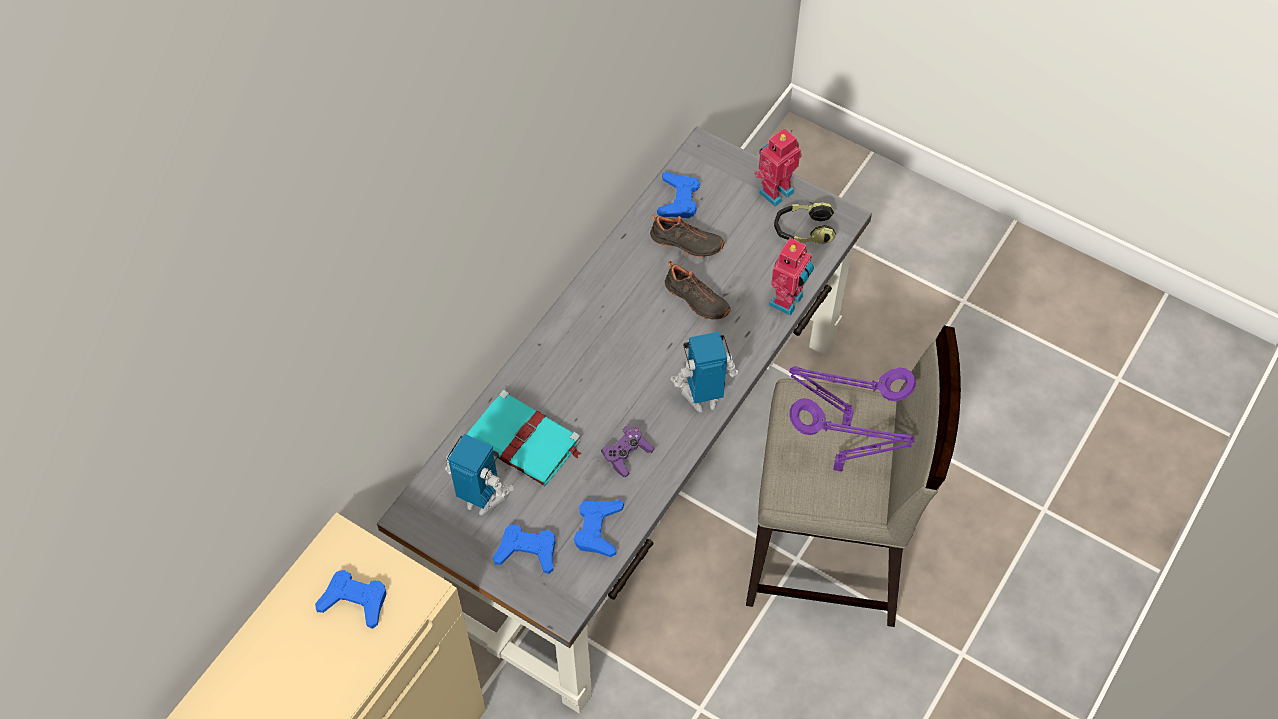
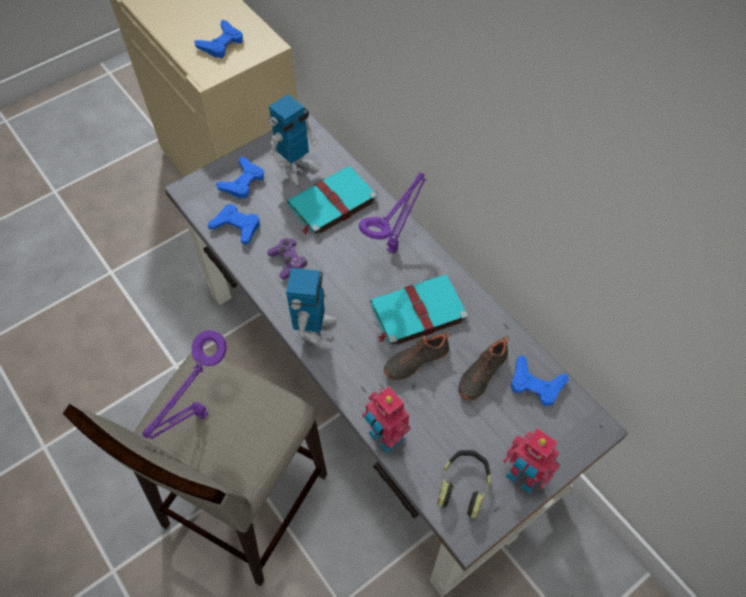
camera: 110 degrees right, 0 degrees up
toy robot [754,128,802,207] -> toy robot turned 150 degrees clockwise [503,428,560,494]
purple table lamp [789,366,916,426] -> purple table lamp moved to [359,173,426,254]
none -> turquoise book [370,274,468,348]

